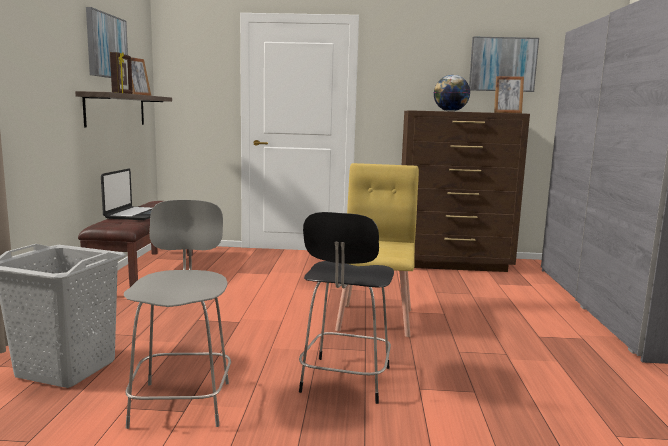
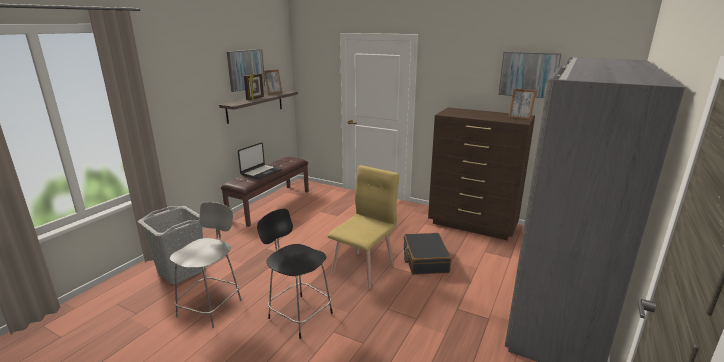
camera: 25 degrees right, 10 degrees up
black chair [299,212,394,404] -> black chair turned 90 degrees clockwise [257,209,333,339]
globe [434,75,470,112] -> none
none -> black suitcase [404,233,451,275]

